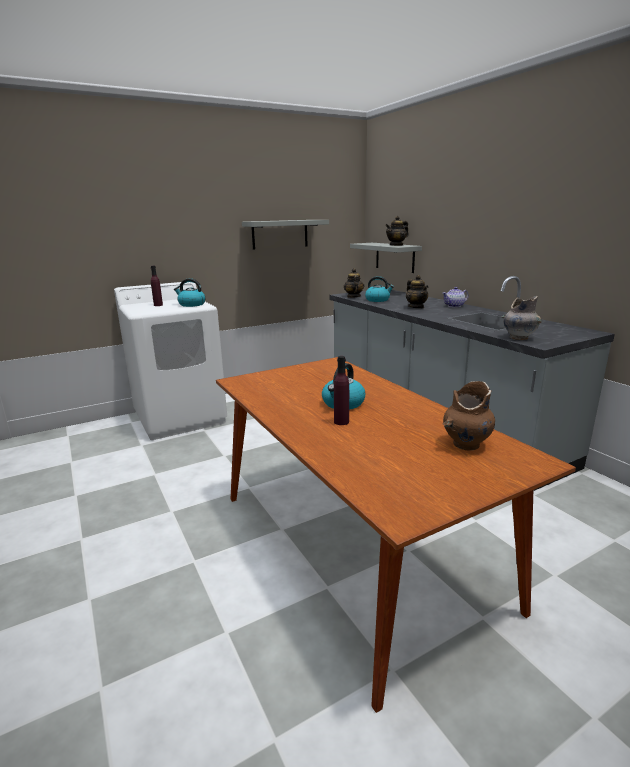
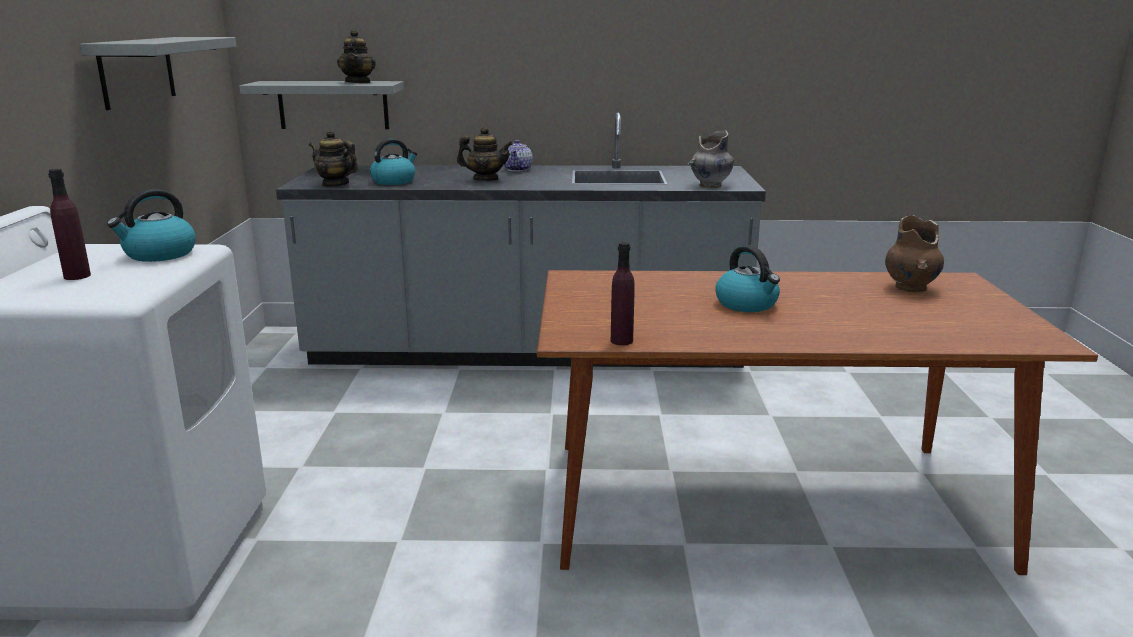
camera: 60 degrees left, 0 degrees up
purple bottle [334,356,349,425] -> purple bottle moved to [611,242,635,345]

